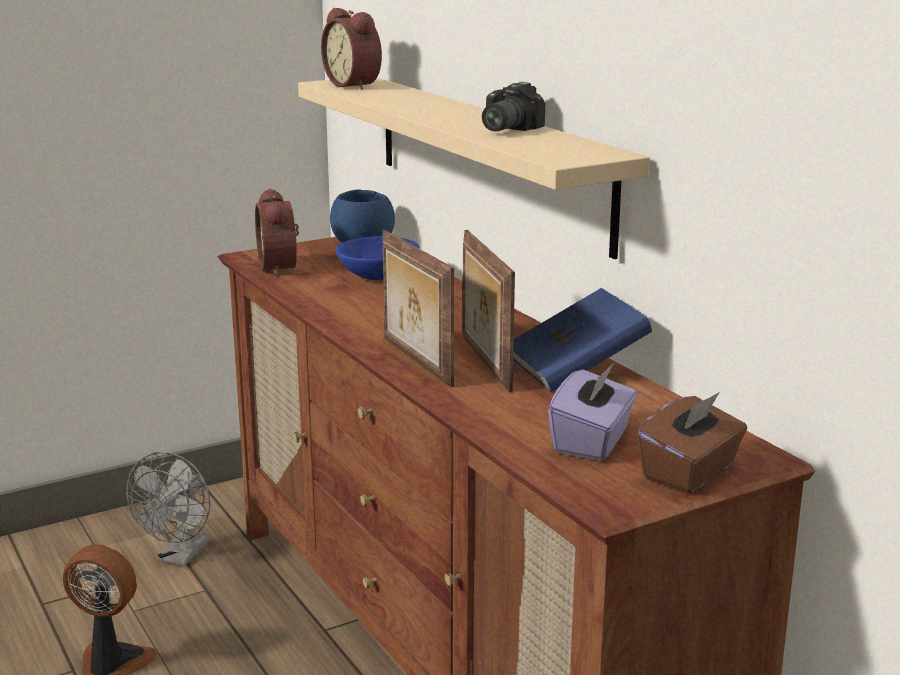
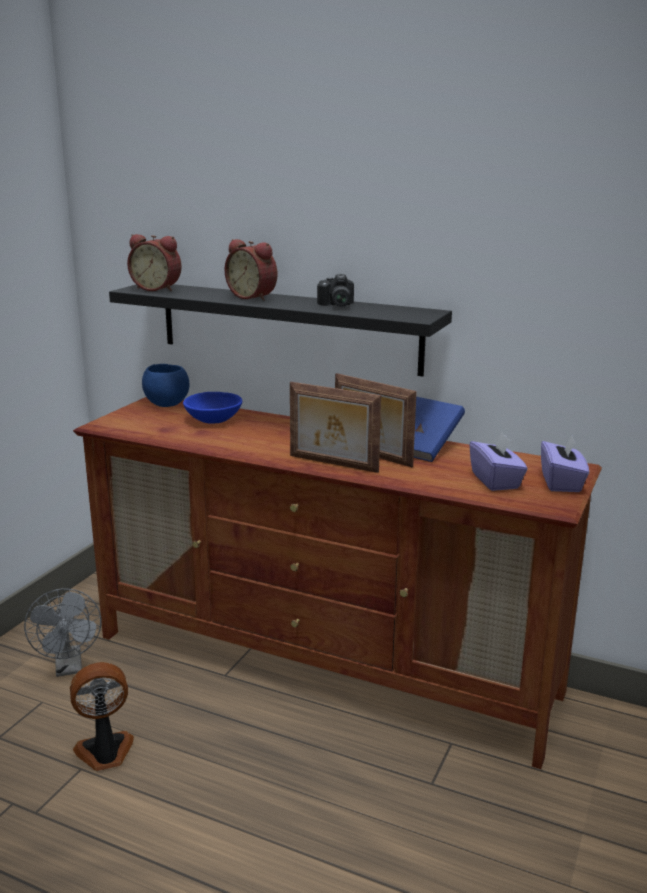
camera: 35 degrees left, 0 degrees up
alarm clock [255,188,299,276] -> alarm clock moved to [225,239,277,301]
beige shelf [298,78,650,259] -> black shelf [109,284,452,377]
brown tissue box [637,392,747,493] -> purple tissue box [541,435,589,492]

